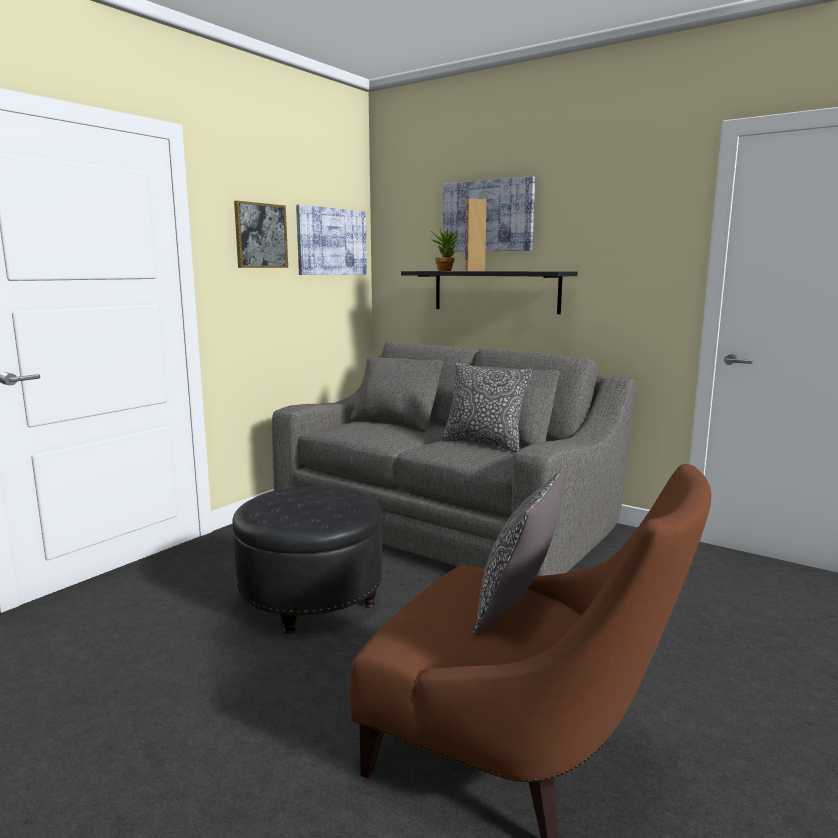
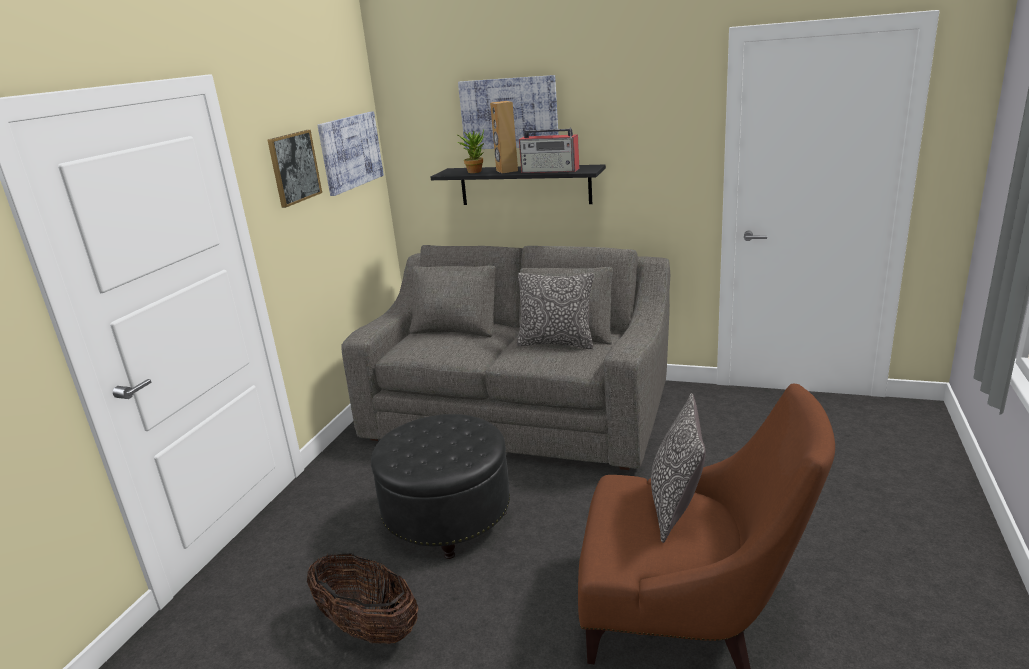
camera: 15 degrees left, 10 degrees up
none -> basket [307,553,418,644]
none -> radio [519,127,579,173]

